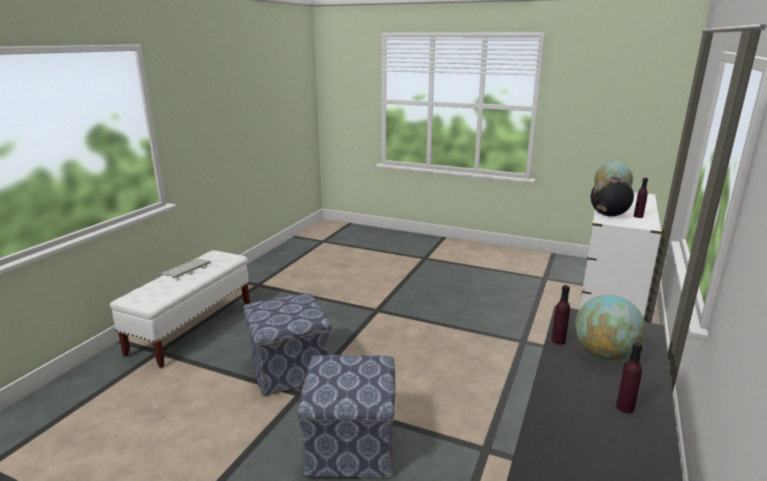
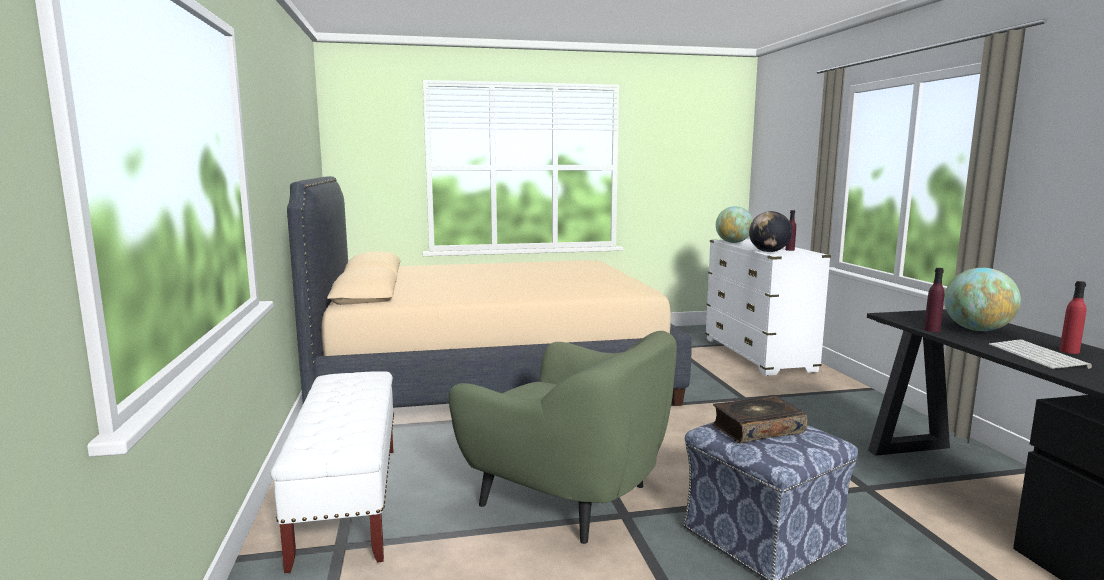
camera: 35 degrees left, 10 degrees down
keyboard [161,259,210,278] -> keyboard moved to [989,339,1092,369]
ottoman [243,293,331,396] -> green armchair [449,331,677,544]
purple bottle [616,342,643,413] -> red bottle [1060,281,1086,354]
none -> beige bed [287,176,692,408]
none -> book [712,395,808,443]

